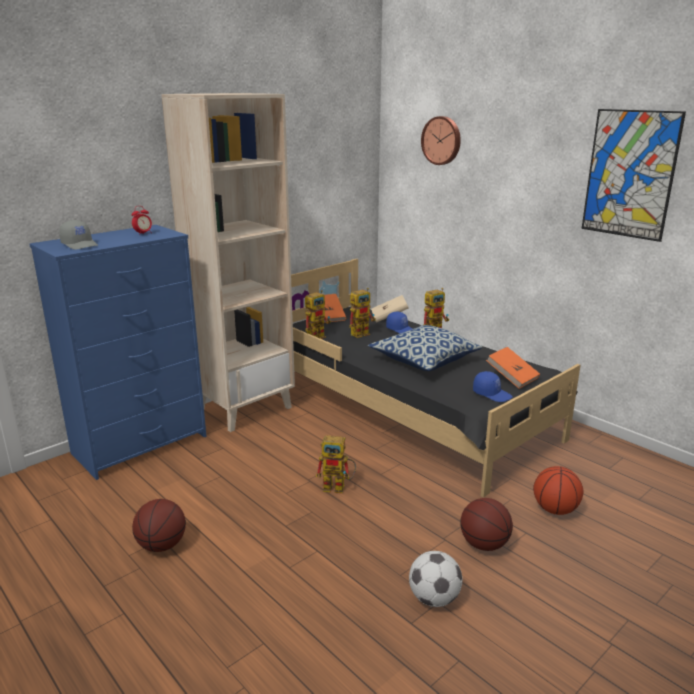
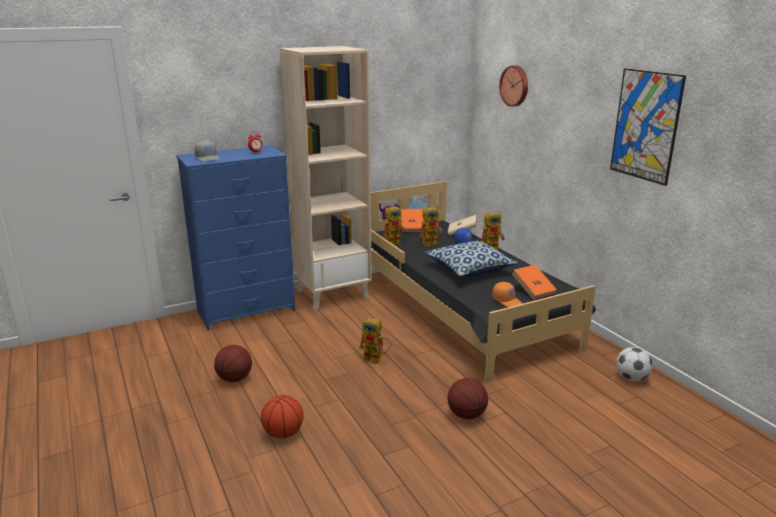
camera: 15 degrees right, 0 degrees up
football [409,551,462,607] -> football moved to [616,347,653,381]
blue cap [473,371,513,402] -> orange cap [492,282,523,307]
basketball [533,466,583,515] -> basketball moved to [261,395,304,439]

